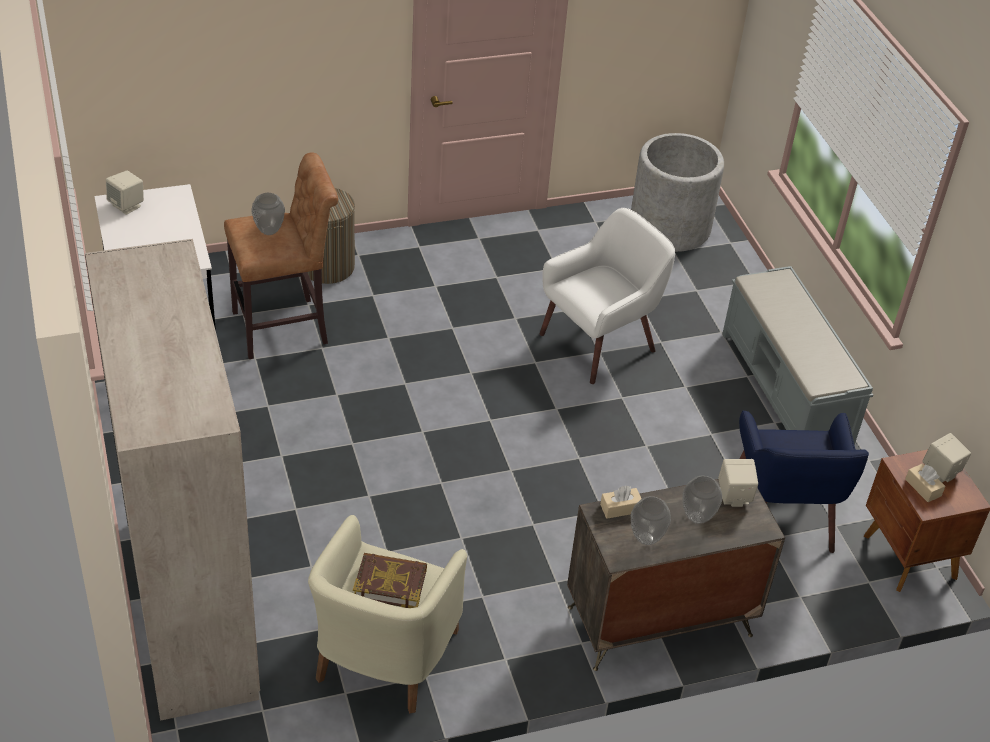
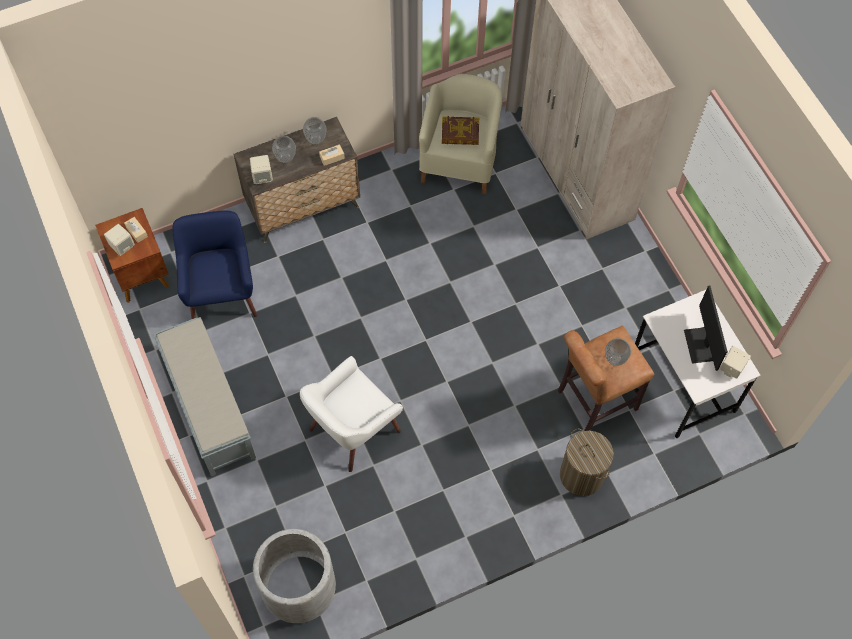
camera: 175 degrees right, 20 degrees up
none -> monitor [684,285,728,371]

